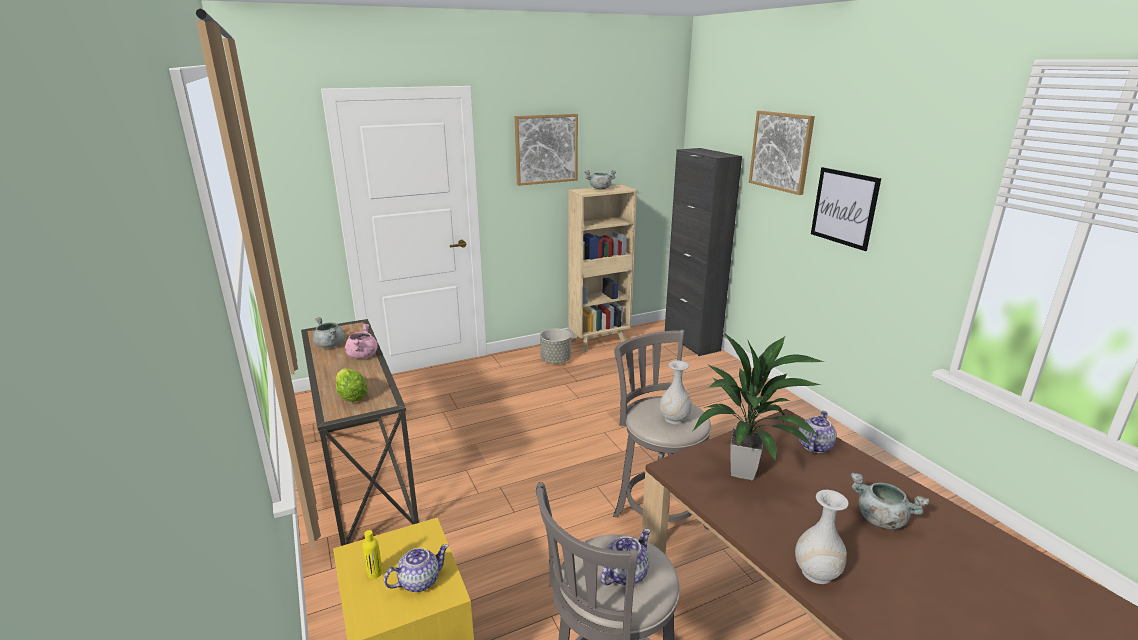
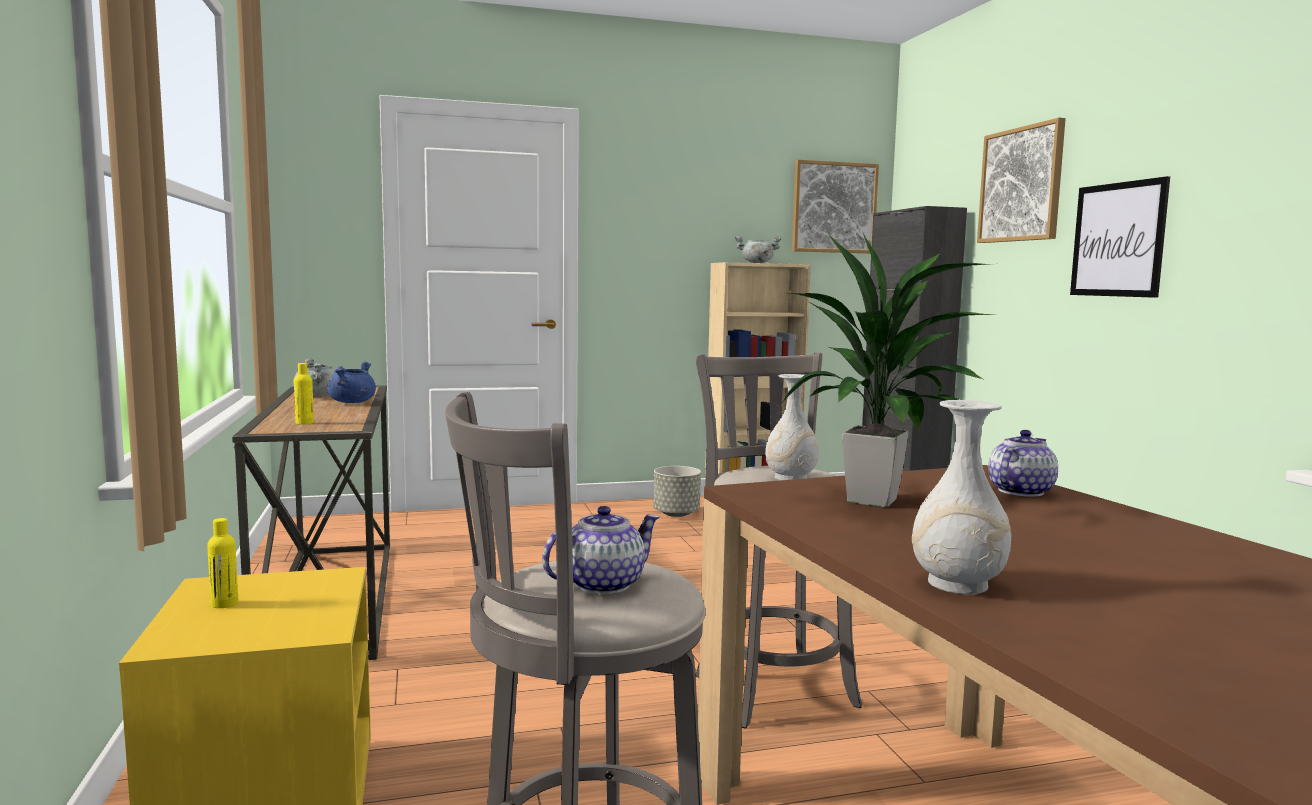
camera: 10 degrees right, 15 degrees down
lettuce [336,368,368,402] -> yellow bottle [294,363,314,425]
pink cooking pot [345,324,378,358] -> blue cooking pot [327,362,376,403]
teapot [384,544,449,592] -> none
picture [515,114,578,186] -> picture moved to [792,160,879,253]
grey cooking pot [851,472,929,529] -> none

